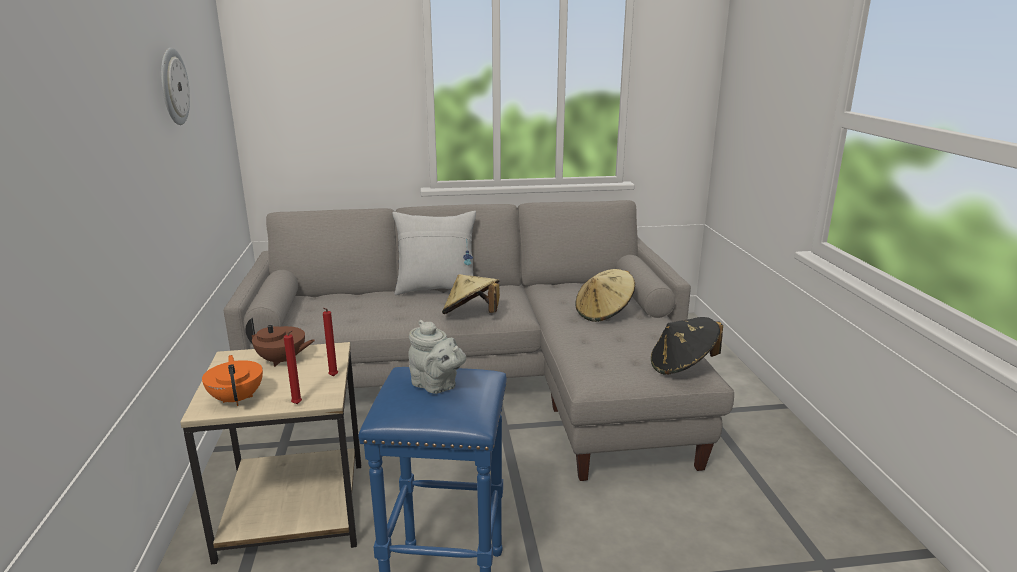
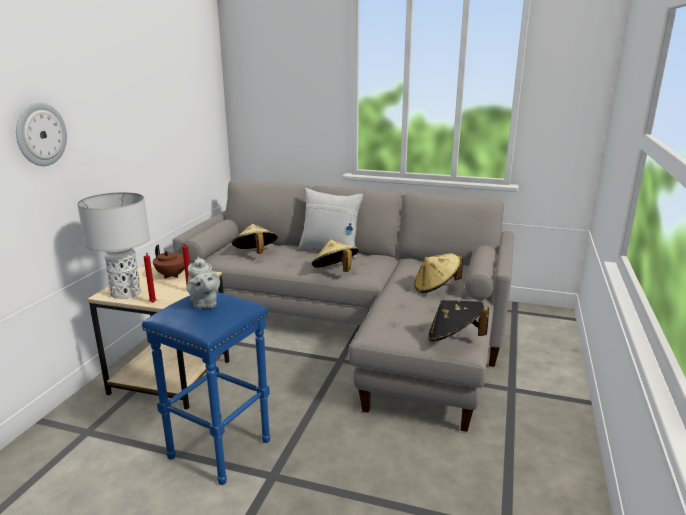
camera: 25 degrees right, 0 degrees up
wall clock [161,48,190,125] -> wall clock moved to [16,102,67,166]
orange teapot [202,355,263,406] -> white table lamp [77,192,150,299]
none -> beige hat [232,224,278,254]

